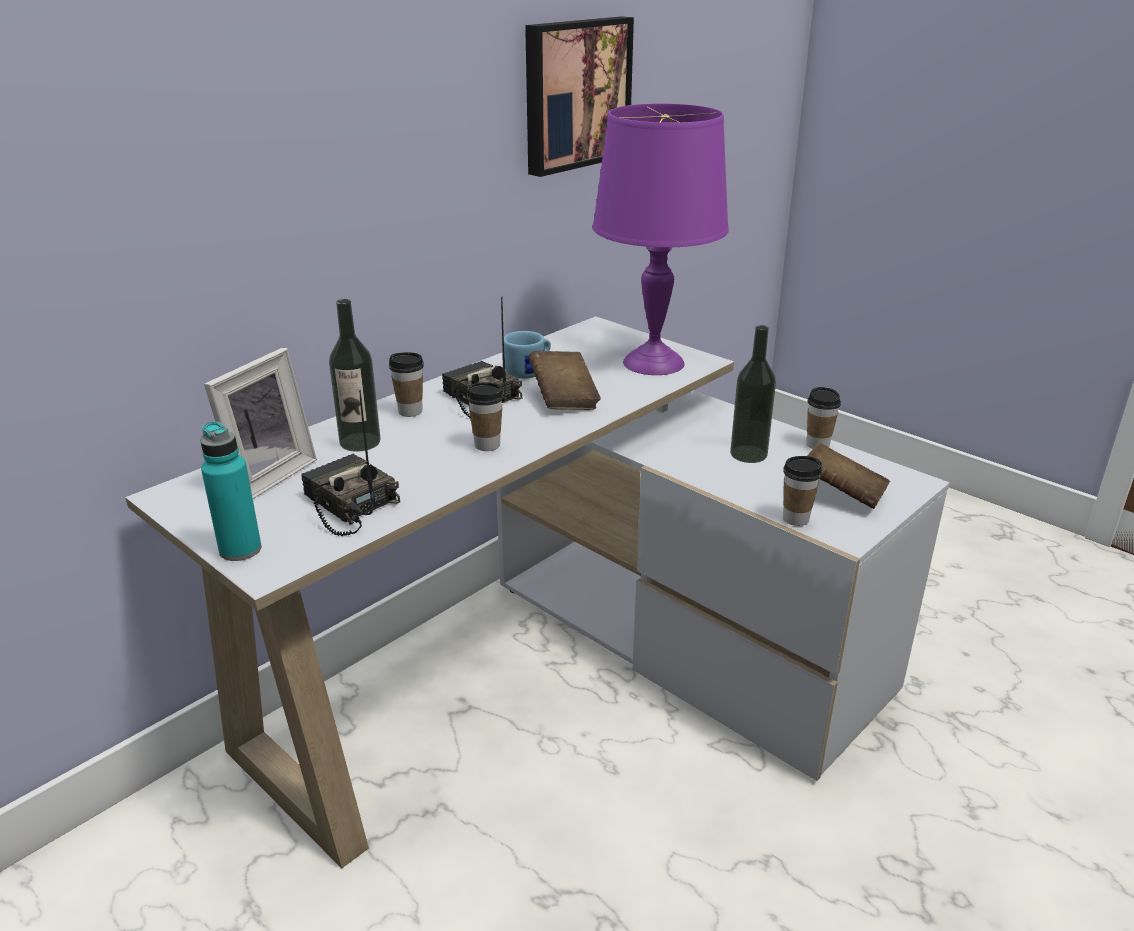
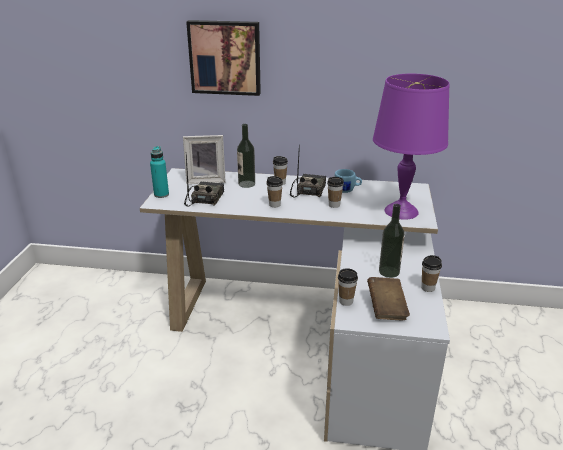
camera: 55 degrees right, 0 degrees up
picture [525,16,634,177] -> picture moved to [186,20,261,96]
brown book [528,351,601,410] -> cup [327,177,344,208]

